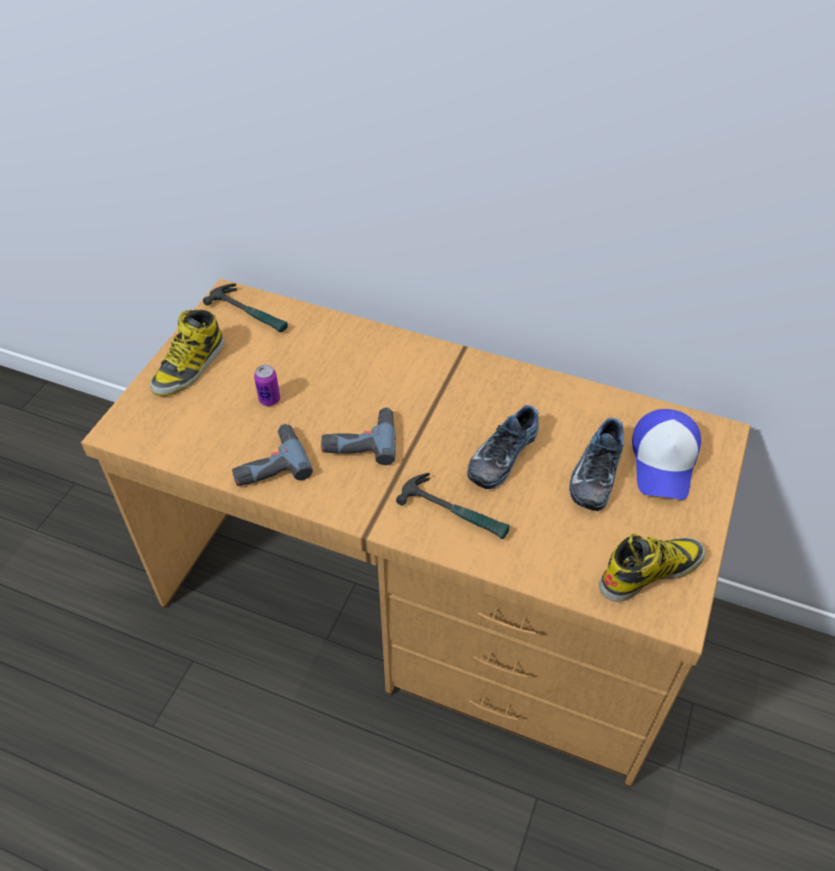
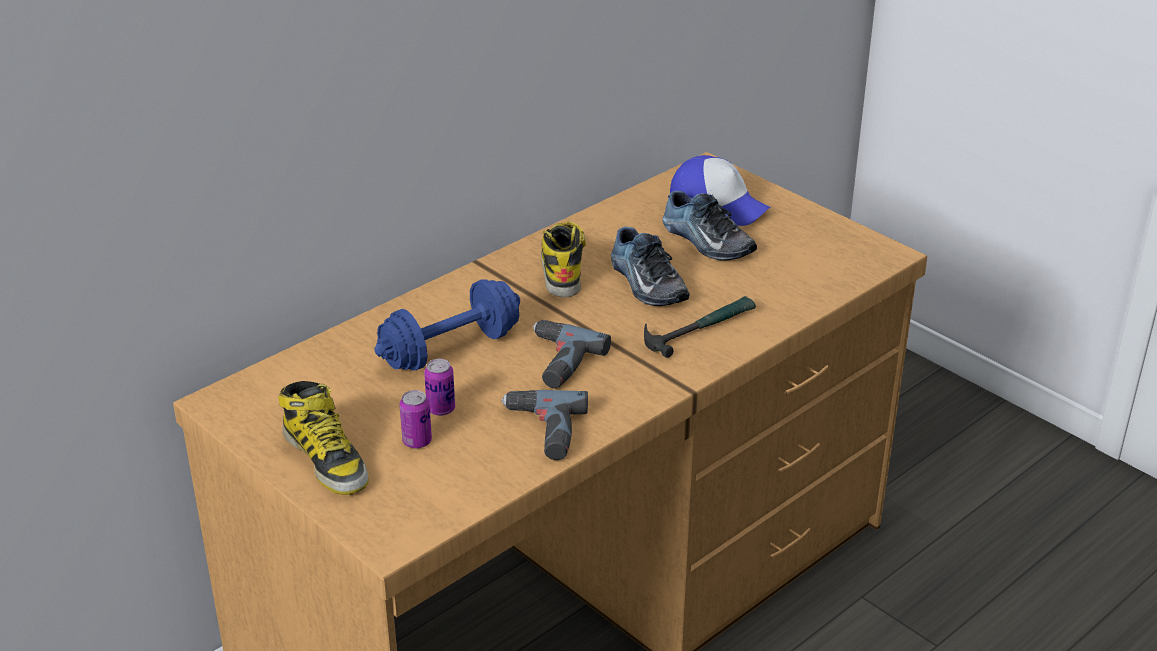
camera: 65 degrees left, 15 degrees down
hammer [203,283,288,332] -> none
boot [599,533,705,602] -> boot moved to [541,222,586,297]
none -> blue dumbbell [374,279,520,371]
none -> can [399,390,432,449]

